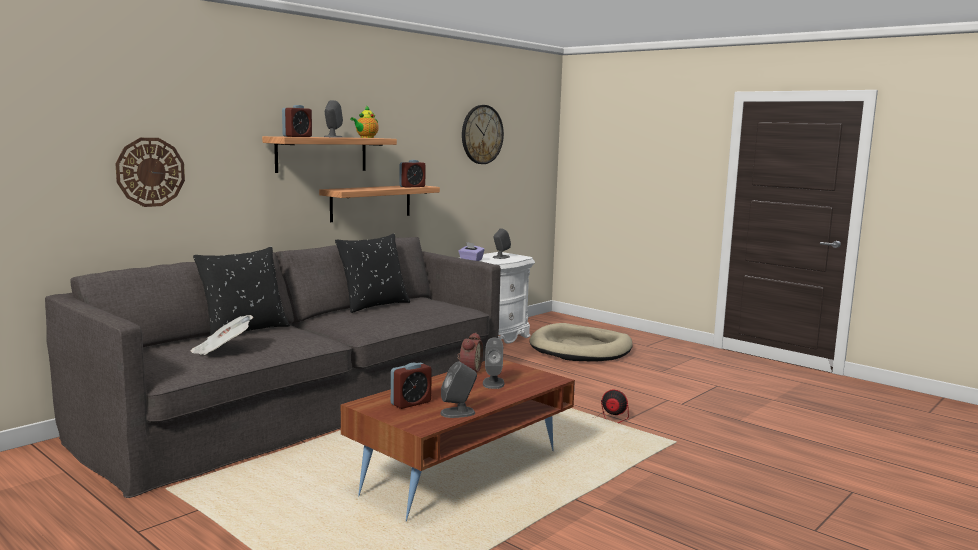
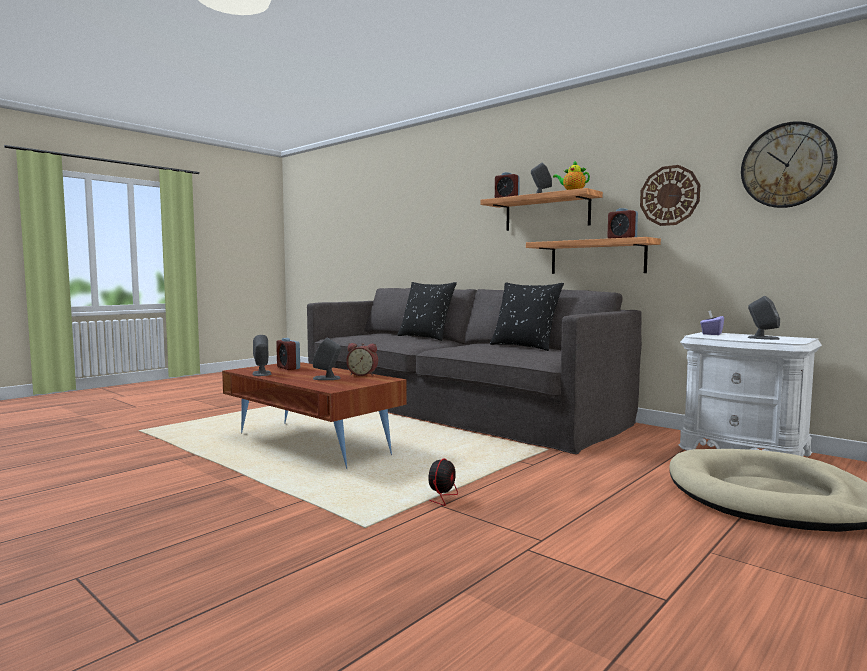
camera: 90 degrees right, 5 degrees down
wall clock [115,138,185,207] -> wall clock moved to [640,165,700,226]
newspaper [191,315,253,355] -> none

